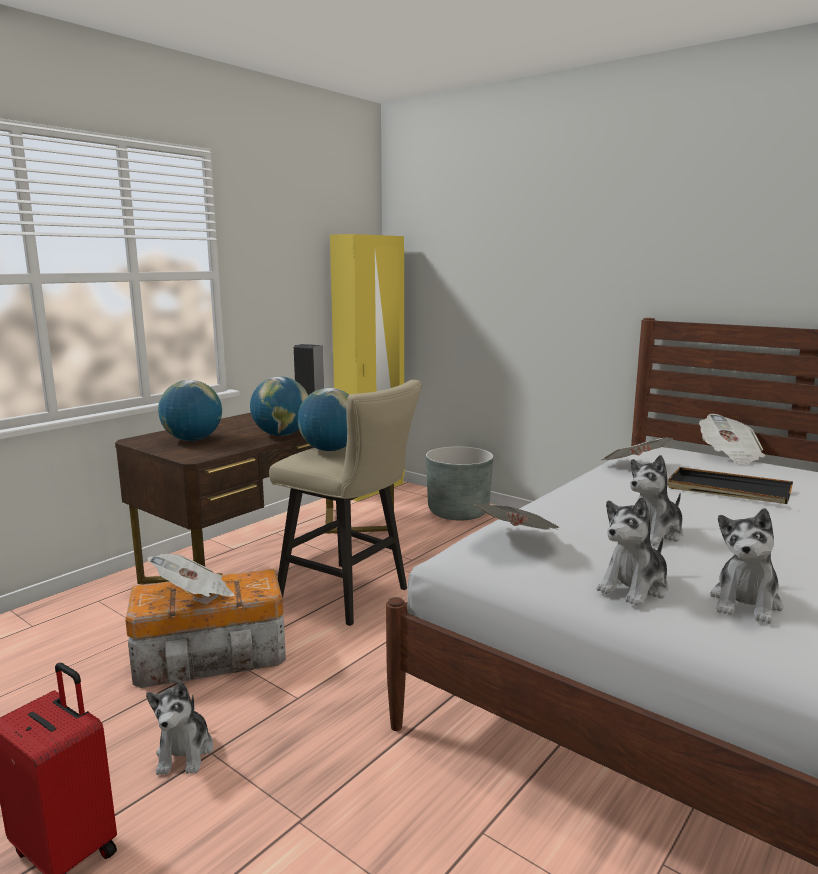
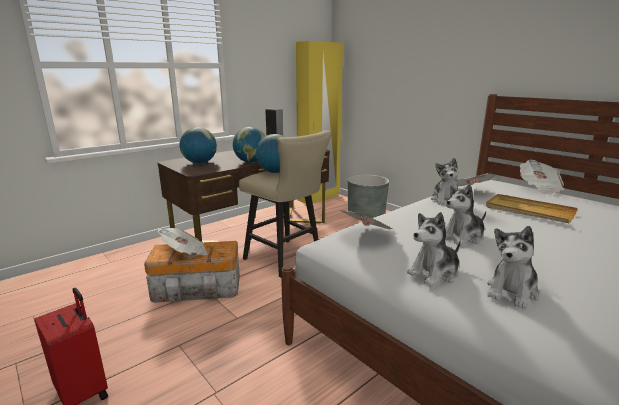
camera: 10 degrees right, 5 degrees up
plush toy [146,681,213,775] -> plush toy moved to [431,158,458,205]
black tray [668,467,793,504] -> beige tray [486,194,578,223]

